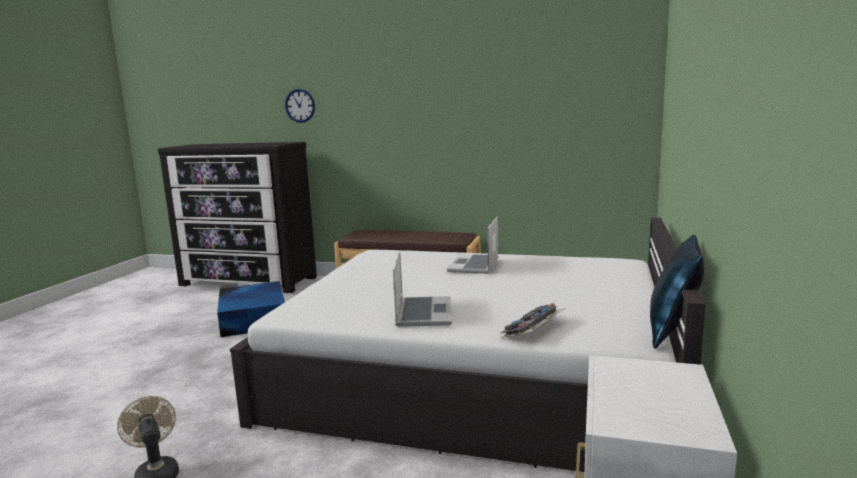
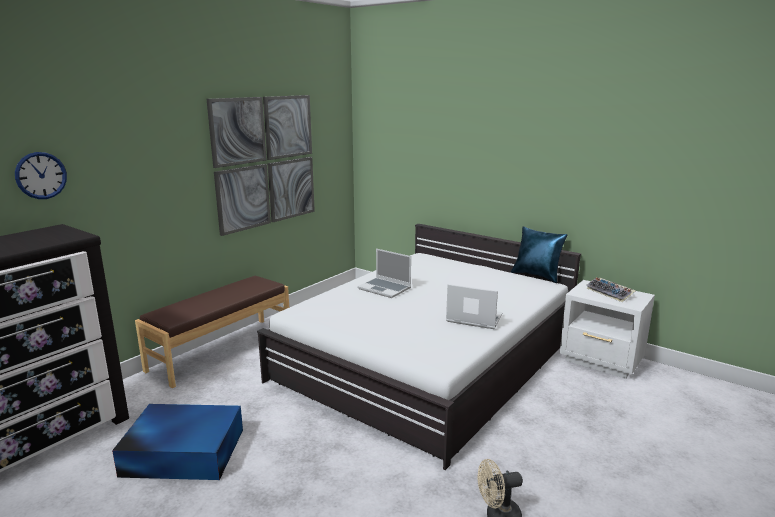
camera: 70 degrees left, 5 degrees up
keyboard [500,303,566,338] -> keyboard moved to [586,277,635,302]
none -> picture [207,95,315,236]

